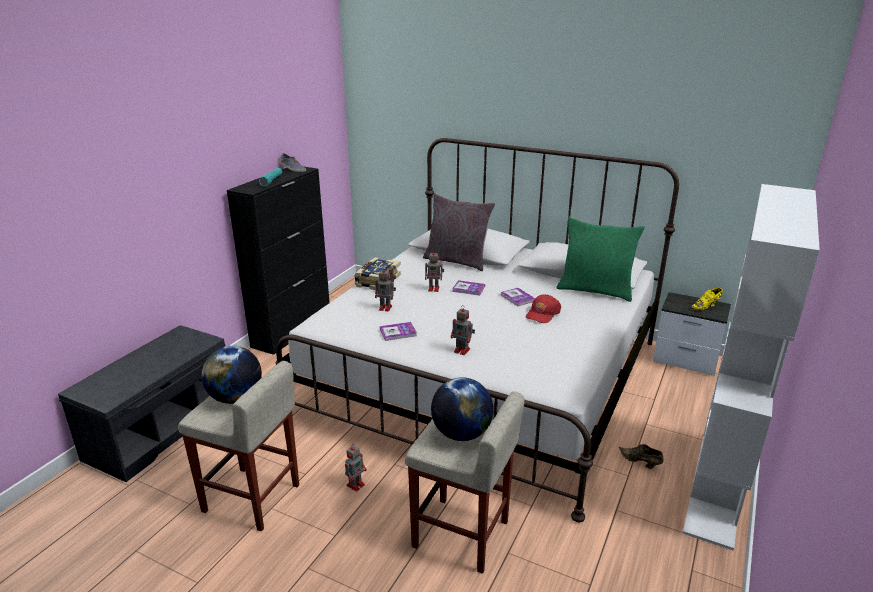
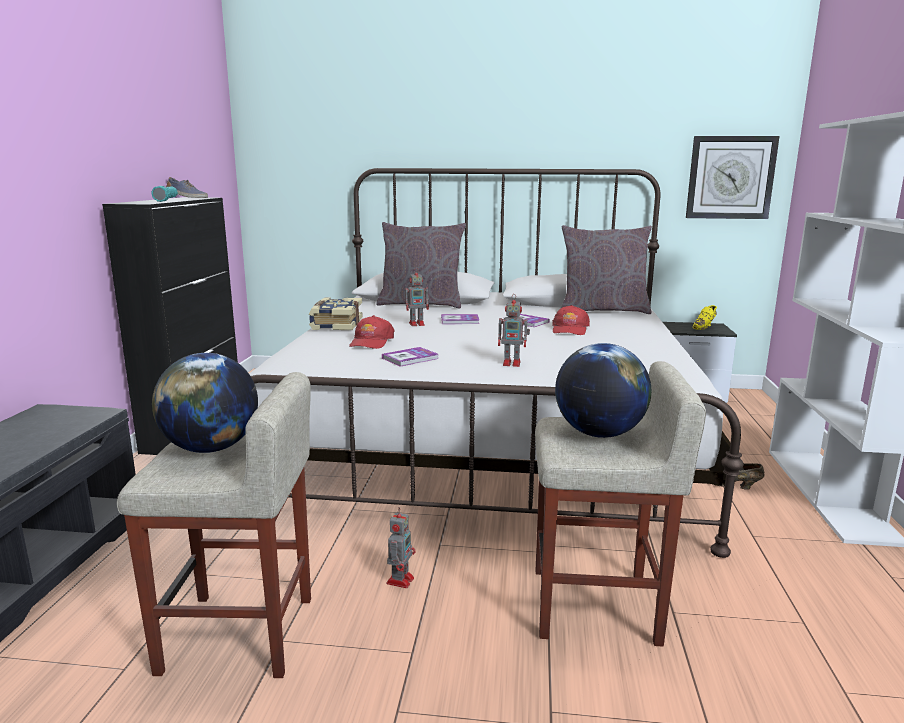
camera: 20 degrees left, 10 degrees down
toy robot [375,270,396,311] -> red cap [349,315,394,349]
green pillow [556,217,645,302] -> grey pillow [561,225,652,314]
none -> wall clock [686,136,780,219]

